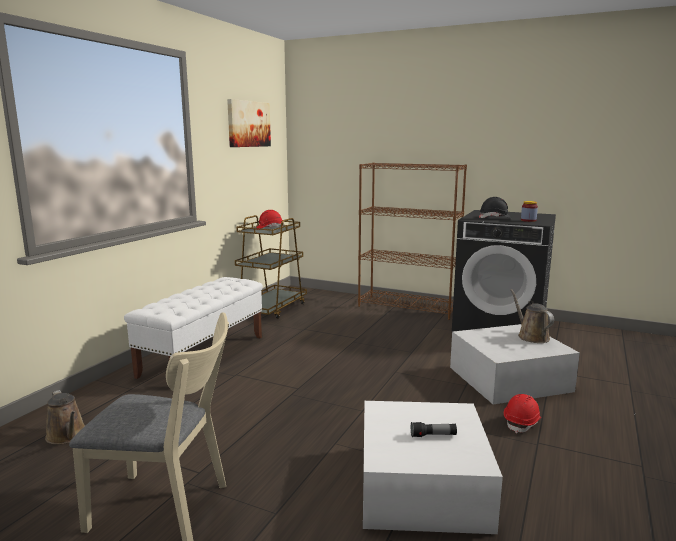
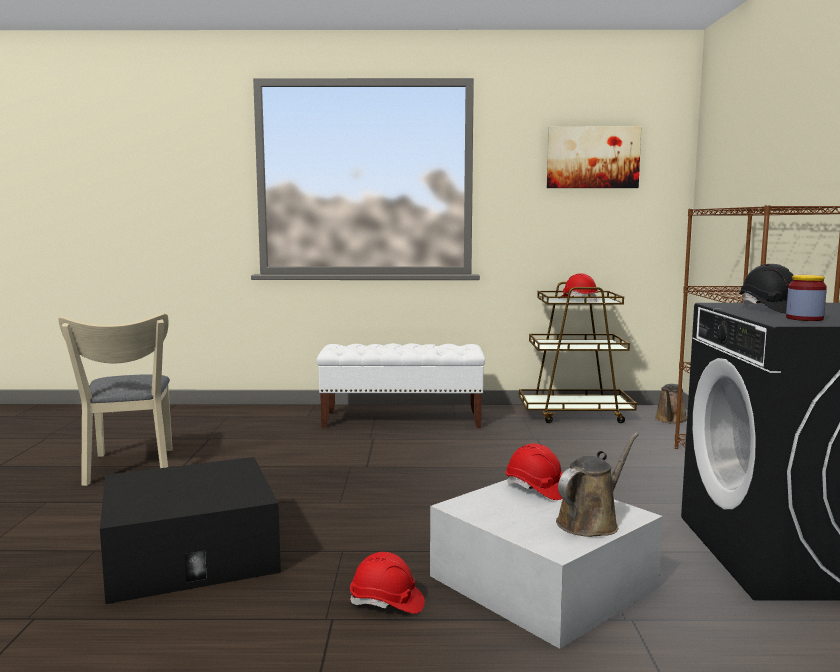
camera: 65 degrees right, 5 degrees down
brown watering can [45,390,85,444] -> brown watering can moved to [655,384,687,424]
white storage box [363,401,503,534] -> black storage box [100,457,281,604]
flashlight [411,422,457,437] -> none
none -> red hard hat [505,443,563,500]

